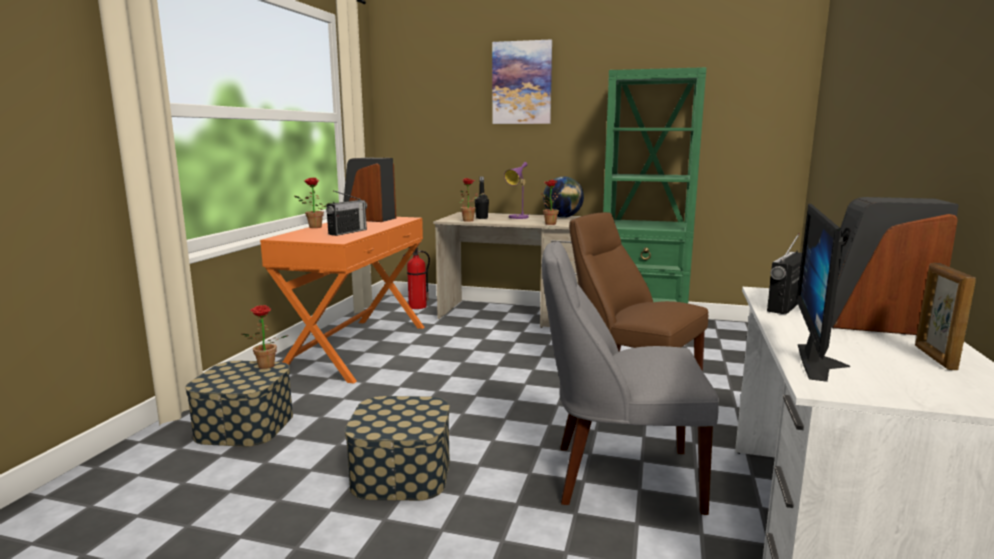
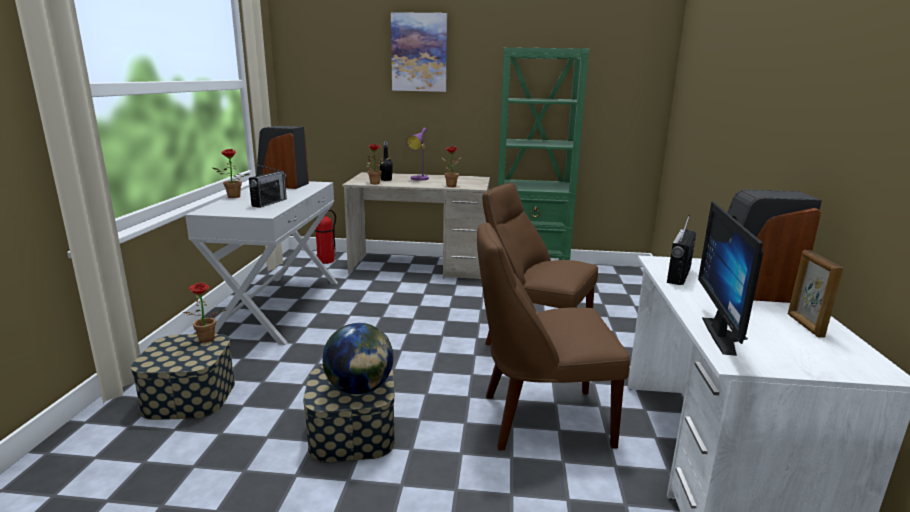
camera: 10 degrees left, 5 degrees up
orange console table [260,217,425,384] -> white console table [185,181,338,345]
grey chair [542,241,719,515] -> brown chair [477,222,630,450]
globe [543,176,584,218] -> globe moved to [322,323,393,394]

